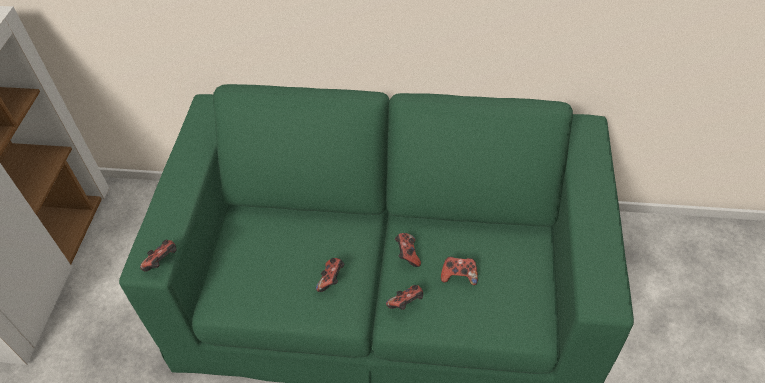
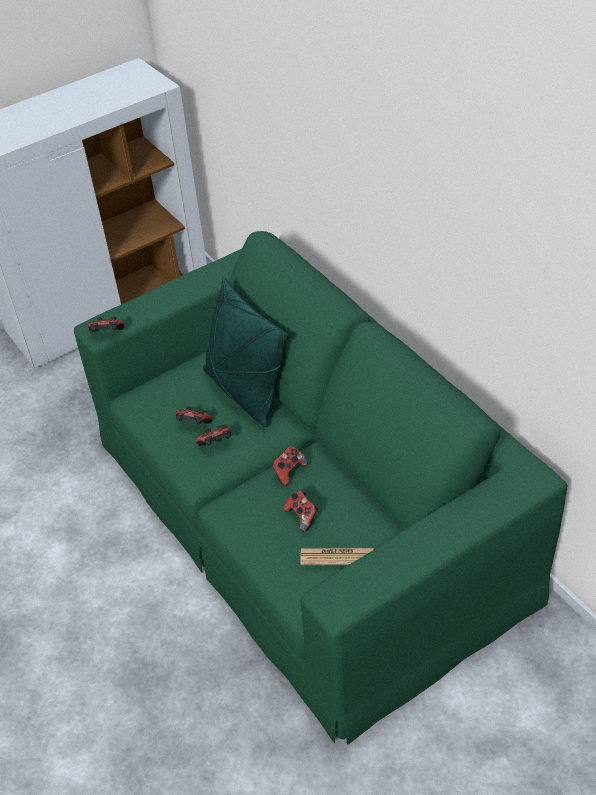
camera: 50 degrees right, 5 degrees down
game controller [386,285,423,310] -> game controller moved to [176,407,212,424]
none -> green pillow [203,277,289,427]
none -> newspaper [300,548,373,565]

